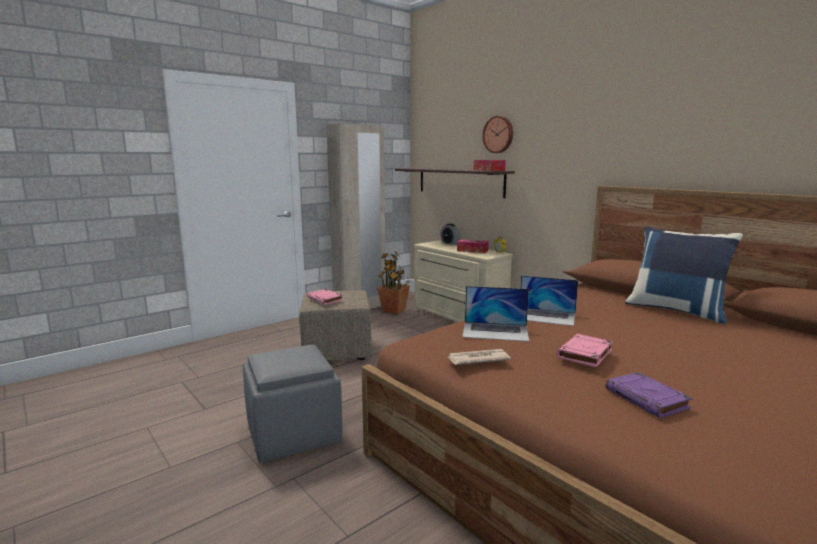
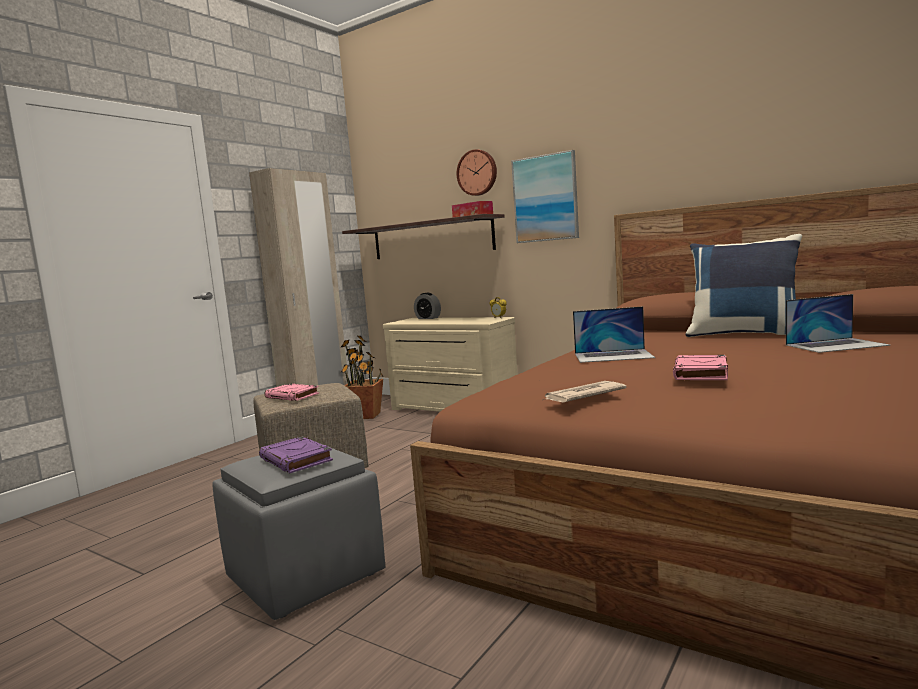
camera: 15 degrees left, 5 degrees down
tissue box [457,239,489,253] -> none
laptop [462,286,529,342] -> laptop moved to [786,294,891,353]
purple book [606,372,692,418] -> purple book moved to [259,436,333,473]
none -> picture [511,150,579,243]

